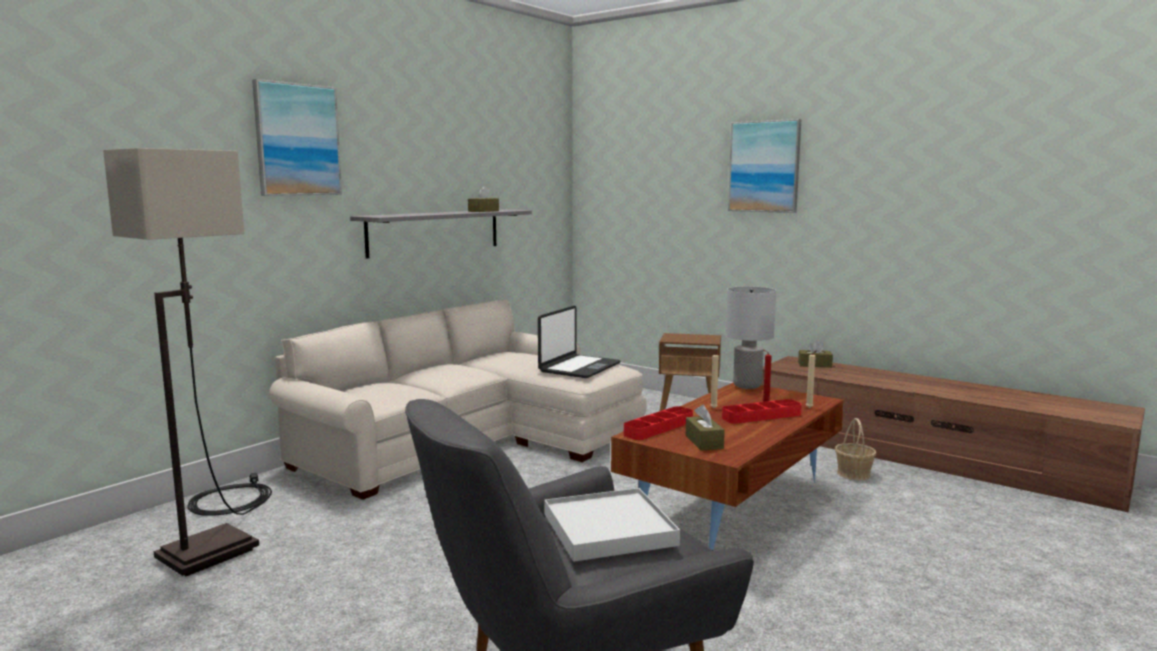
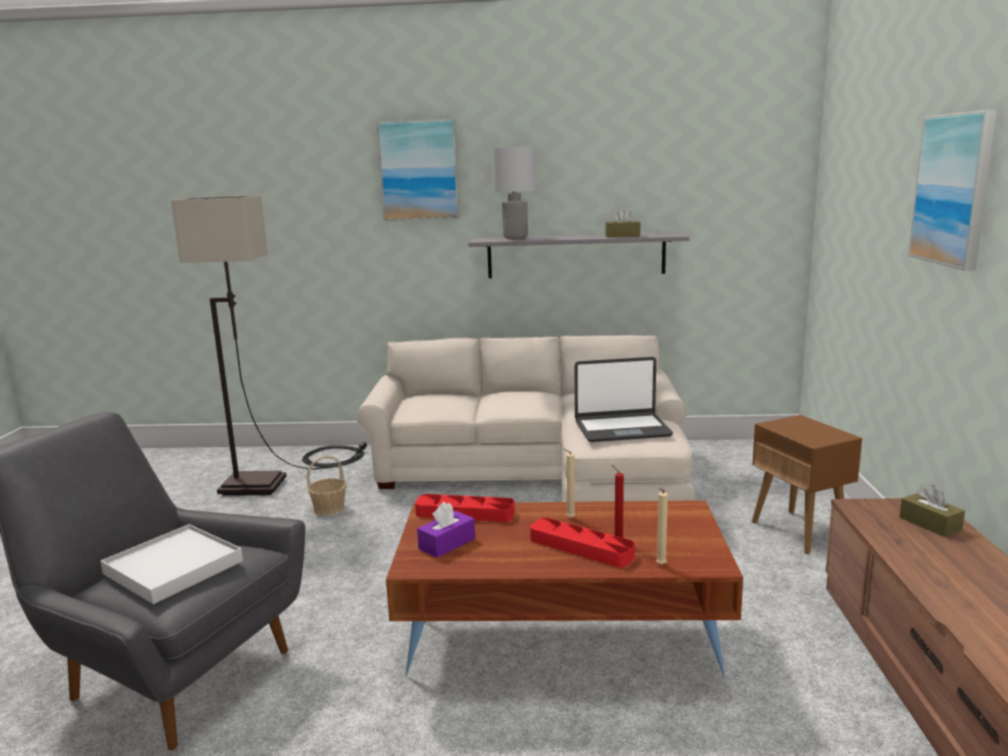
camera: 55 degrees right, 5 degrees up
brown tissue box [686,405,725,450] -> purple tissue box [417,501,475,558]
grey table lamp [725,286,776,389] -> grey table lamp moved to [492,146,536,239]
basket [835,418,876,480] -> basket moved to [307,456,347,516]

